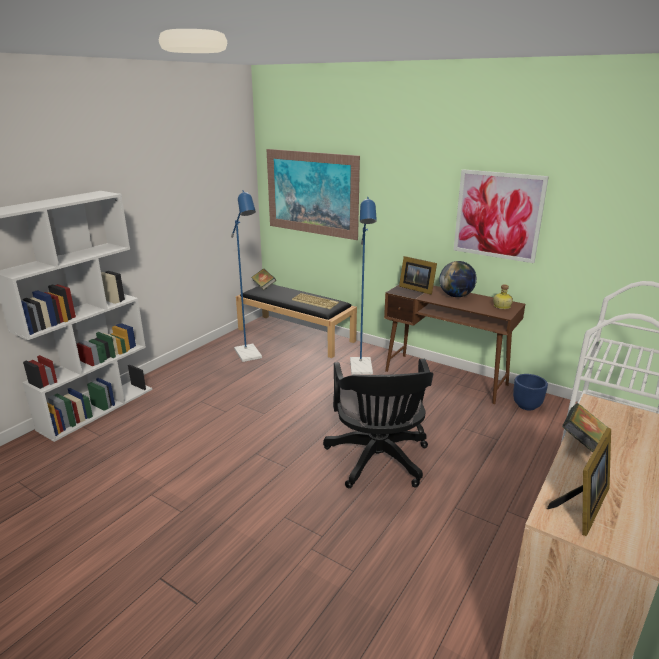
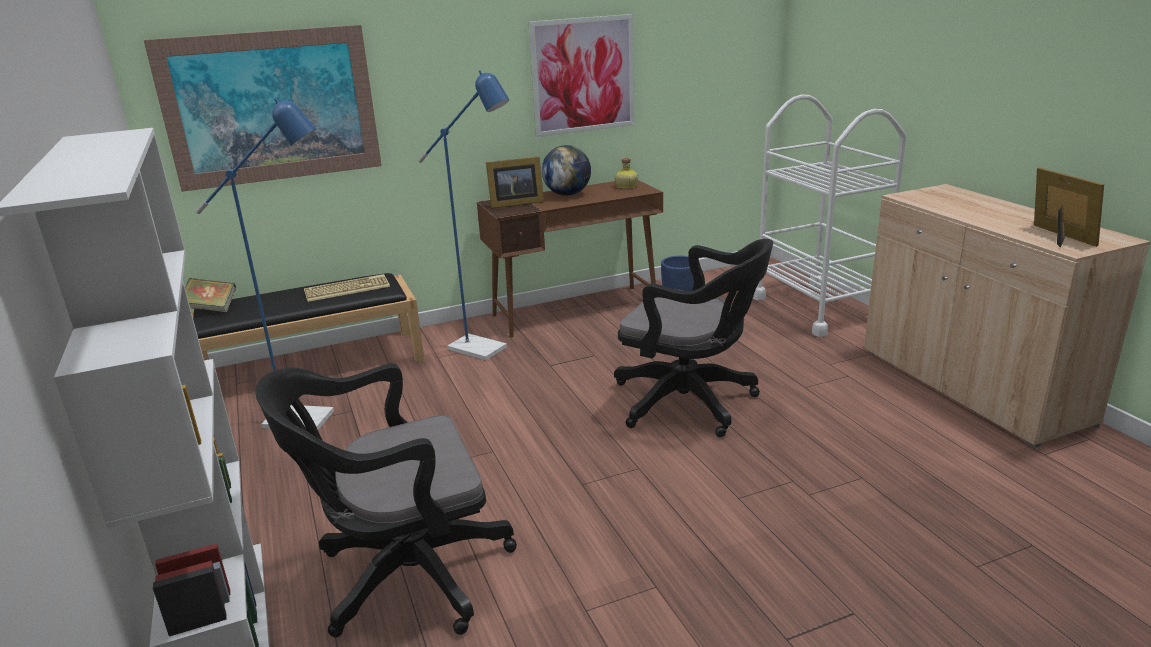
camera: 55 degrees left, 0 degrees up
book [562,403,609,452] -> none
none -> black office chair [255,364,517,637]

